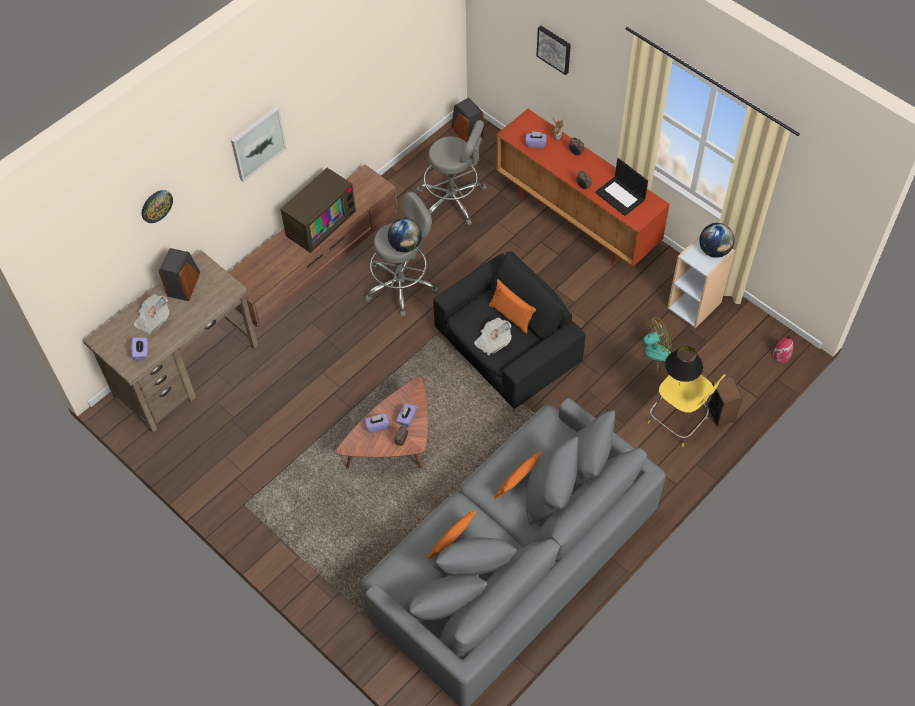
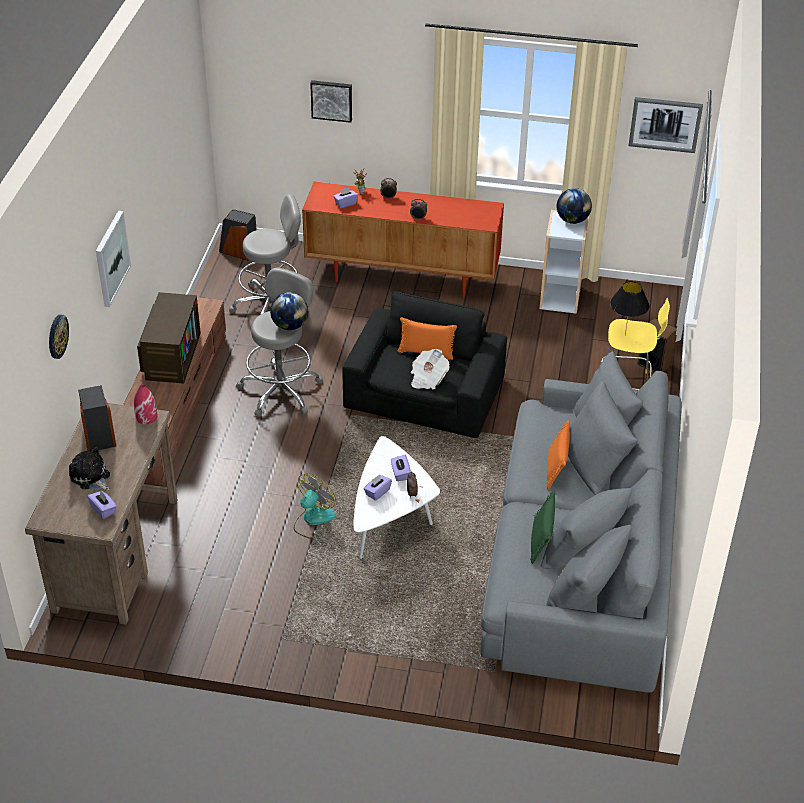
camera: 35 degrees left, 15 degrees down
newspaper [134,294,169,334] -> plush toy [69,446,110,491]
brown coffee table [336,377,428,469] -> white coffee table [353,436,440,559]
orange pillow [428,510,476,559] -> green pillow [530,491,555,564]
laptop [595,158,648,216] -> none
fan [632,317,672,374] -> fan moved to [294,473,336,539]
red vase [773,336,794,363] -> red vase moved to [134,385,158,424]
none -> picture [629,97,703,153]

